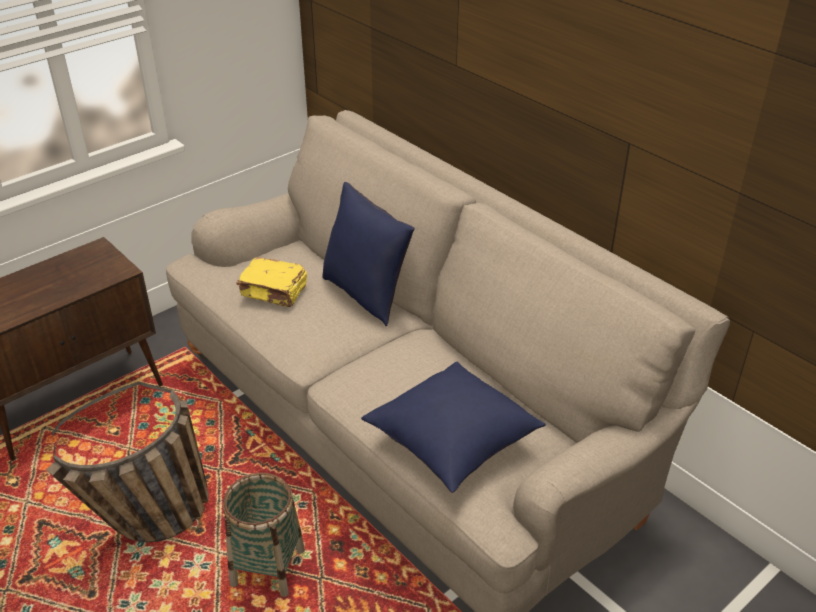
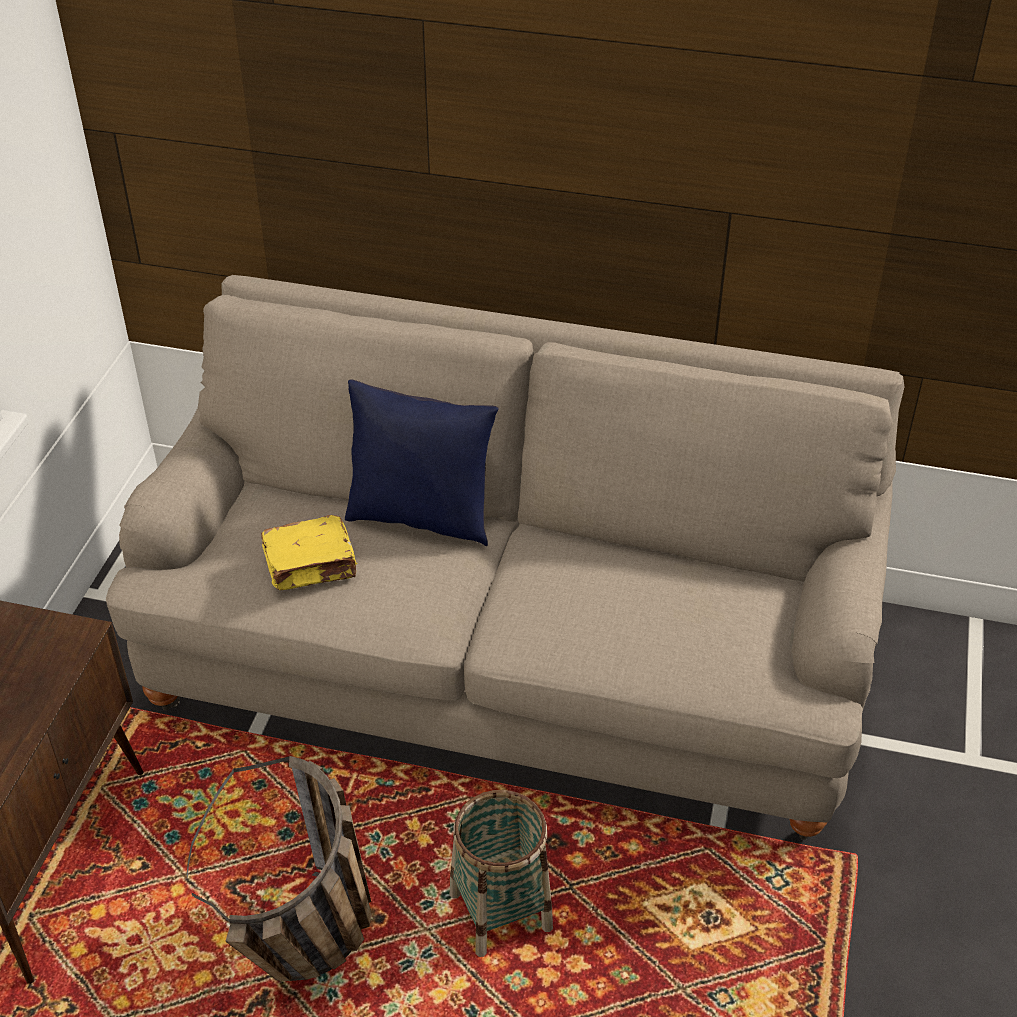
camera: 35 degrees left, 5 degrees up
blue pillow [361,362,546,493] -> none

